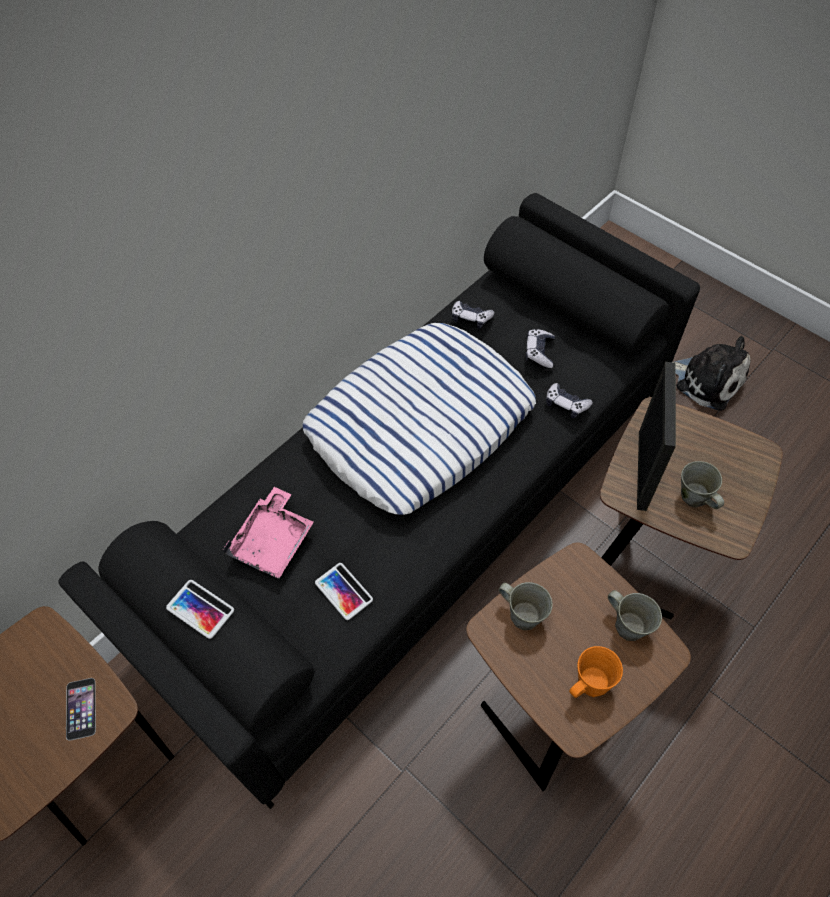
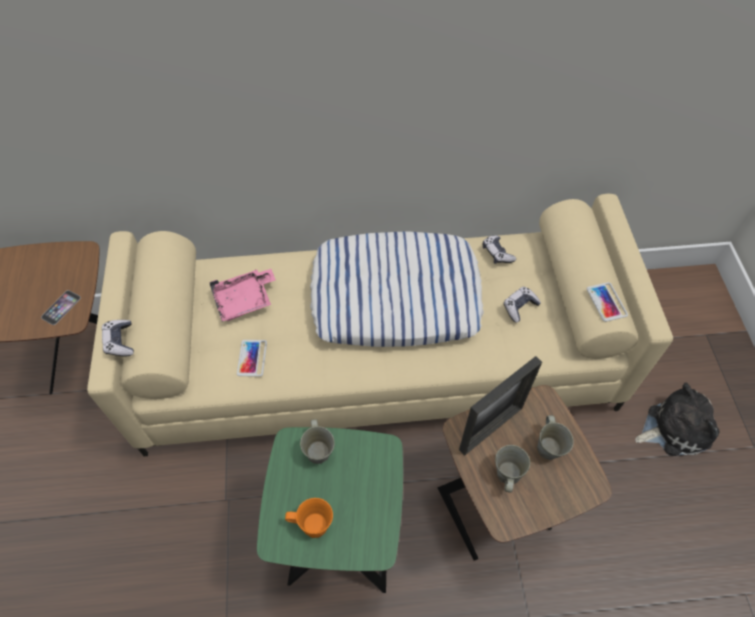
camera: 40 degrees right, 0 degrees up
black sofa [58,193,700,809] -> beige sofa [87,194,673,456]
phone [166,580,234,639] -> phone moved to [586,282,628,322]
brown side table [466,543,691,791] -> green side table [257,427,403,593]
game controller [546,383,593,418] -> game controller moved to [102,320,134,357]
grey mug [608,590,662,641] -> grey mug moved to [537,415,574,460]
plush toy [674,336,751,411] -> plush toy turned 90 degrees counterclockwise [635,383,720,456]

